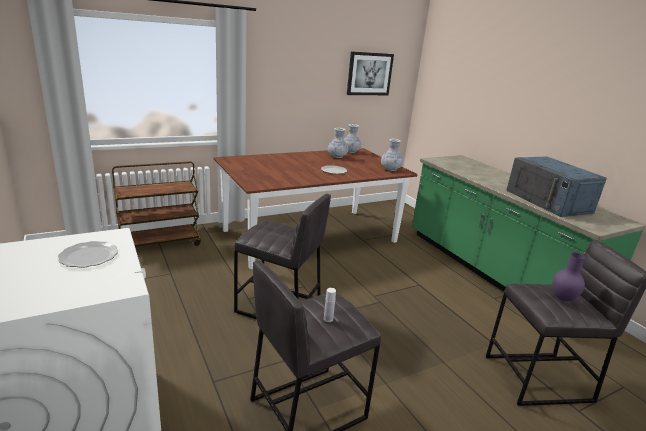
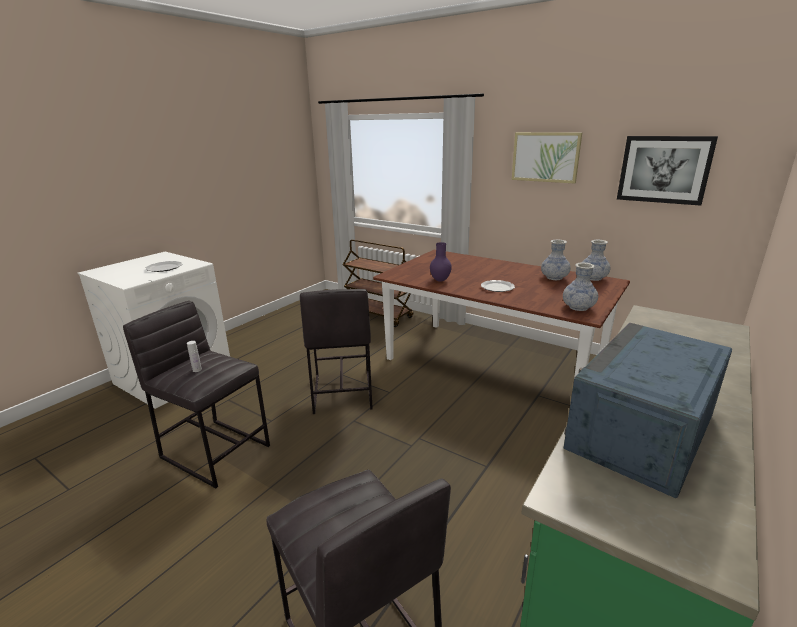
camera: 65 degrees right, 0 degrees up
purple vase [552,252,586,301] -> purple vase moved to [430,242,452,282]
none -> picture [512,132,582,184]

